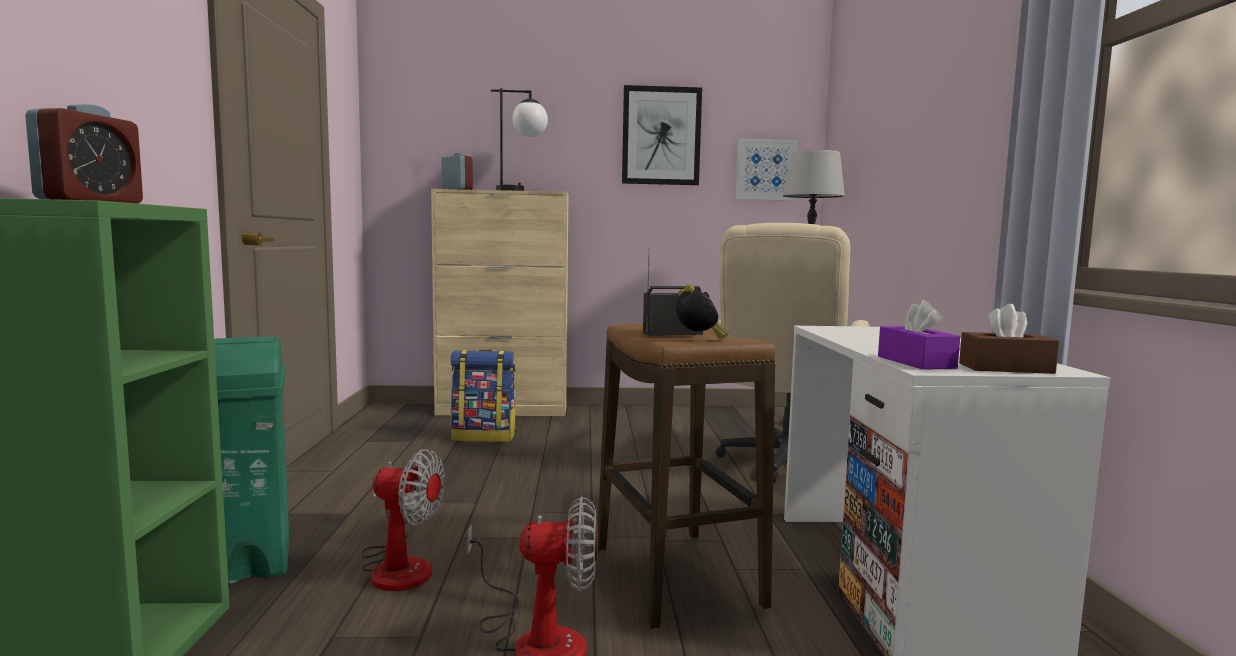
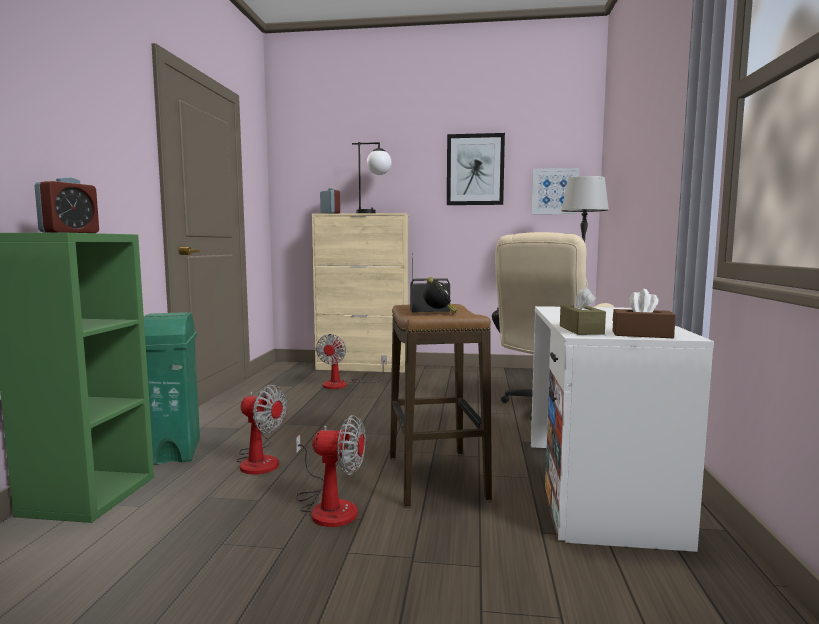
camera: 10 degrees right, 0 degrees up
backpack [451,349,516,442] -> fan [316,334,387,389]
purple tissue box [878,300,960,370] -> brown tissue box [560,287,606,335]

